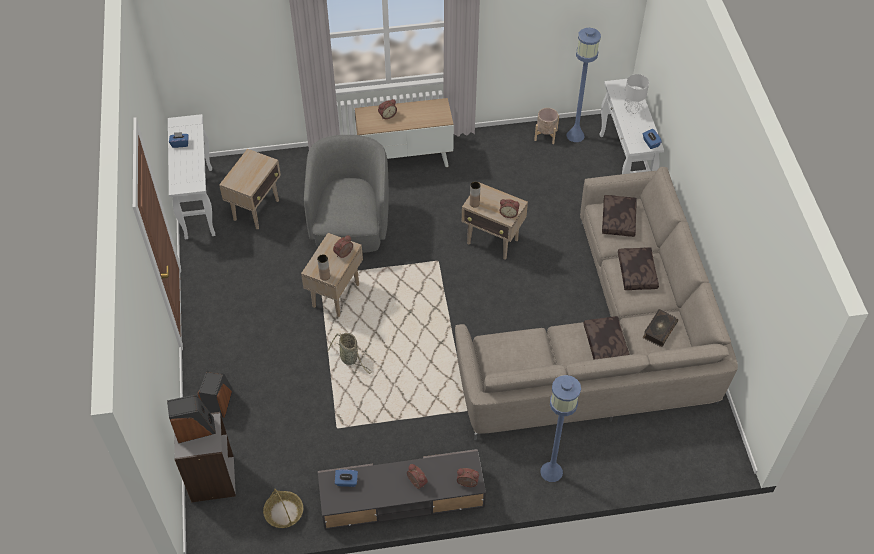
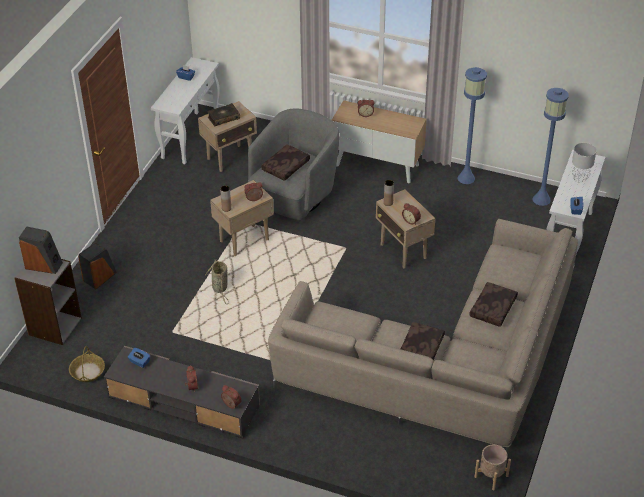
camera: 30 degrees right, 10 degrees down
beige planter [534,108,559,144] -> beige planter moved to [475,444,511,491]
blue floor lamp [540,375,581,482] -> blue floor lamp moved to [457,67,487,184]
brown pillow [602,195,637,237] -> brown pillow moved to [261,145,310,181]
book [643,309,678,347] -> book moved to [207,103,240,126]

